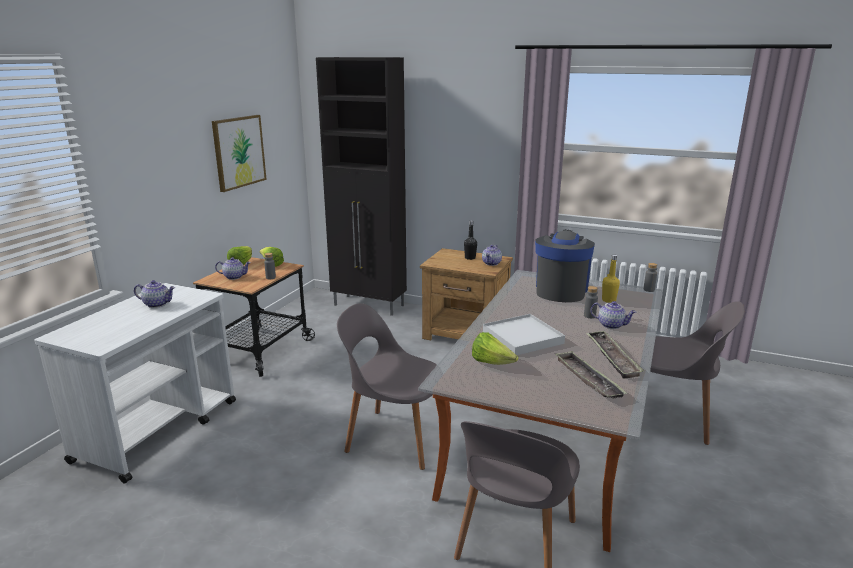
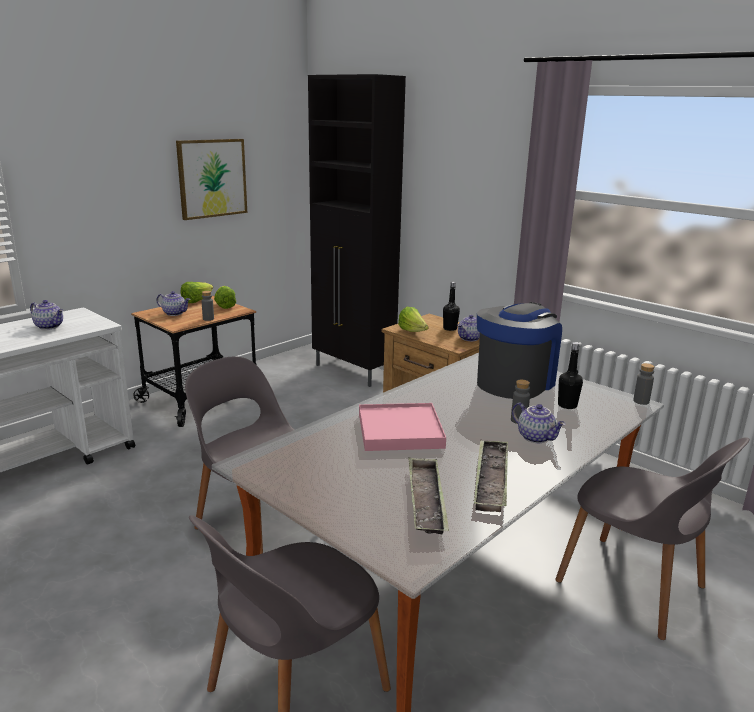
camera: 20 degrees right, 0 degrees up
lettuce [472,332,519,365] -> lettuce moved to [398,307,429,332]
white tray [483,314,565,355] -> pink tray [359,403,446,451]
yellow bottle [602,255,620,303] -> black bottle [558,342,583,409]

